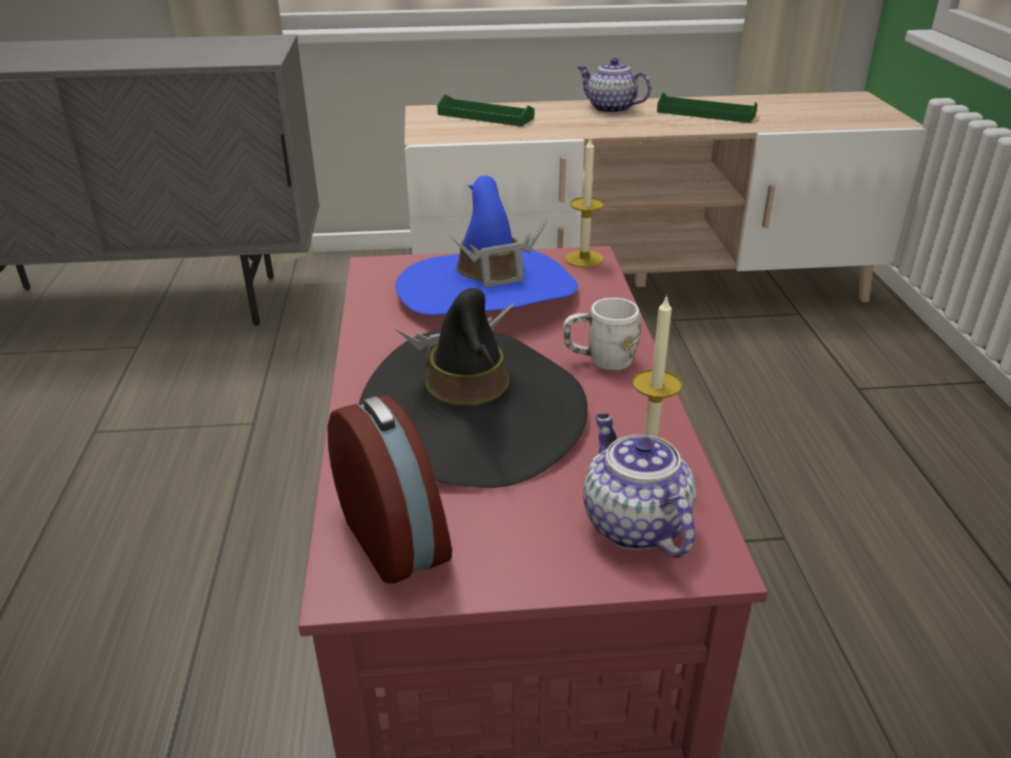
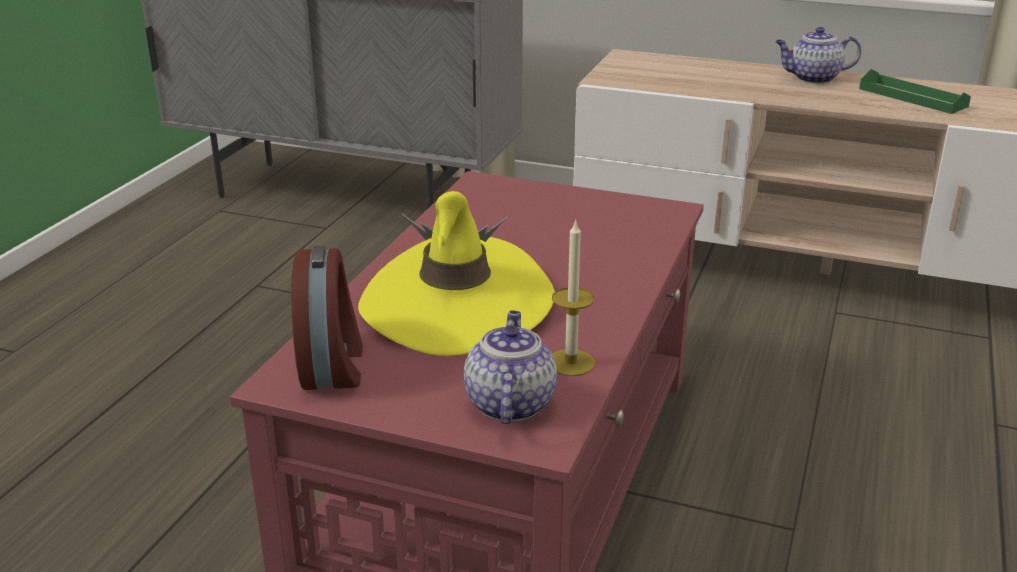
camera: 25 degrees right, 5 degrees down
black hat [359,288,588,488] -> yellow hat [358,191,555,356]
blue hat [395,175,578,315] -> none
green tray [437,94,534,127] -> none
white mug [563,298,642,371] -> none
candle [565,137,604,268] -> none
teapot [577,58,651,113] -> teapot turned 60 degrees counterclockwise [775,27,861,84]

